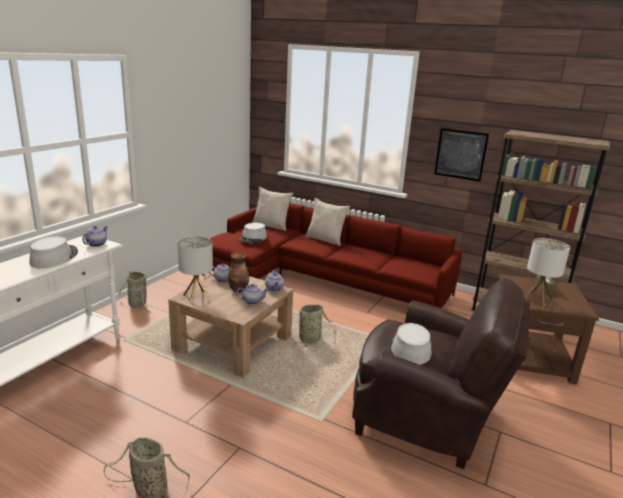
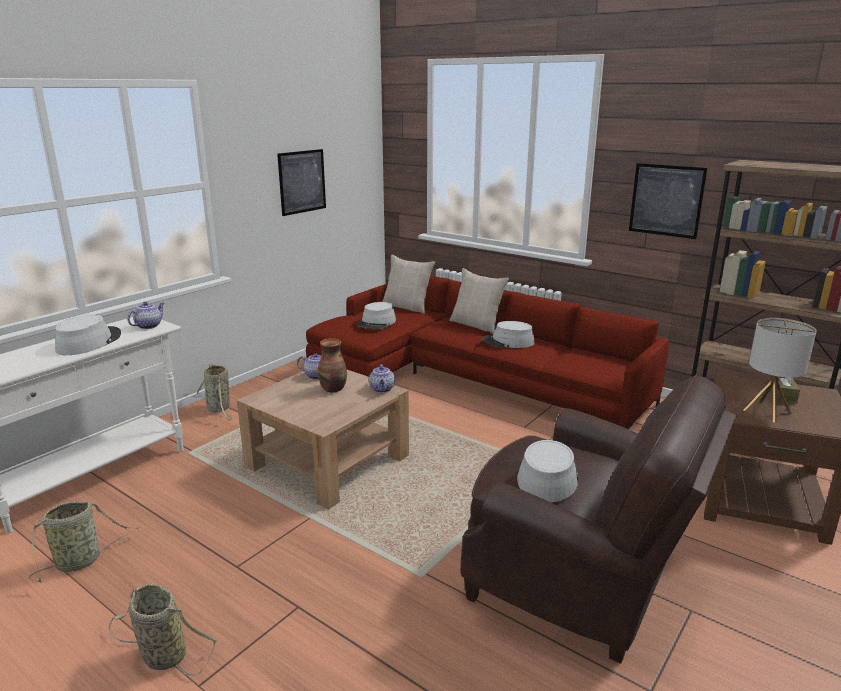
camera: 10 degrees right, 0 degrees up
table lamp [178,236,213,304] -> none
teapot [236,284,269,305] -> none
basket [293,304,333,347] -> basket moved to [29,501,140,583]
none -> picture [277,149,326,216]
none -> grey hat [482,321,535,348]

